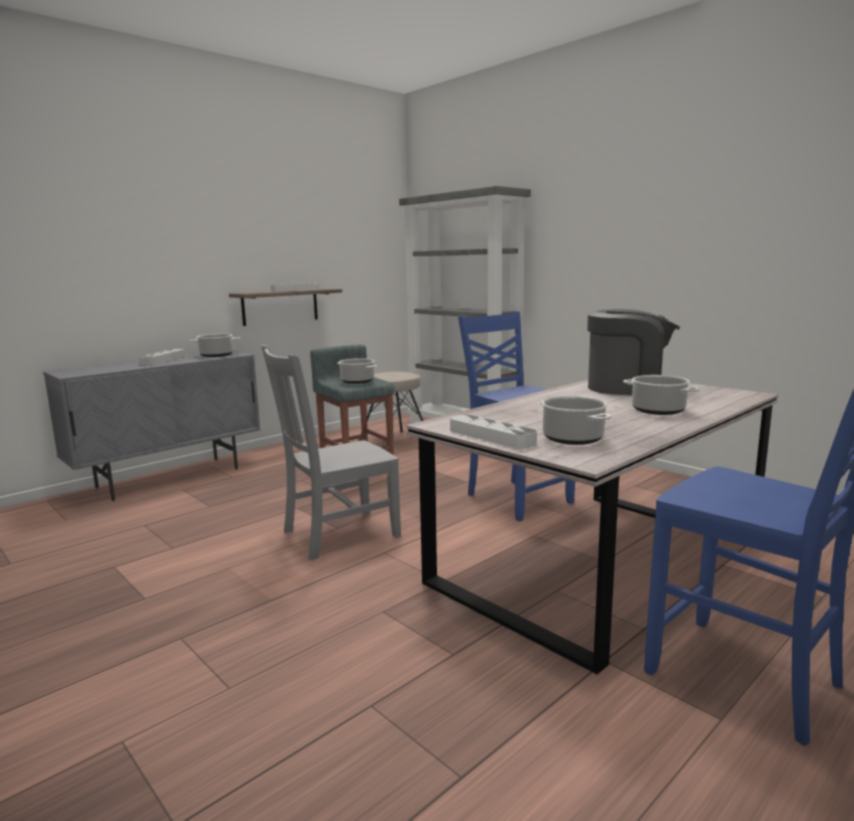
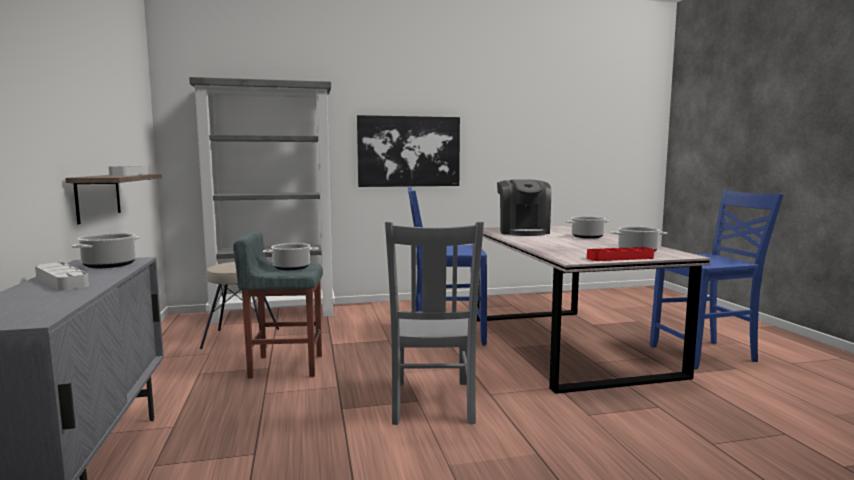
camera: 60 degrees left, 5 degrees down
grey tray [450,414,537,449] -> red tray [587,247,654,261]
coffee machine [587,309,680,395] -> coffee machine turned 135 degrees clockwise [497,179,551,236]
none -> picture [357,115,460,187]

